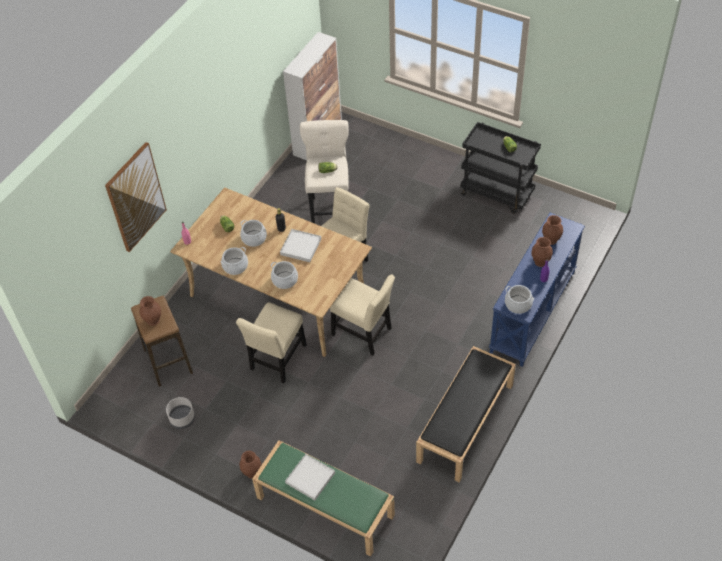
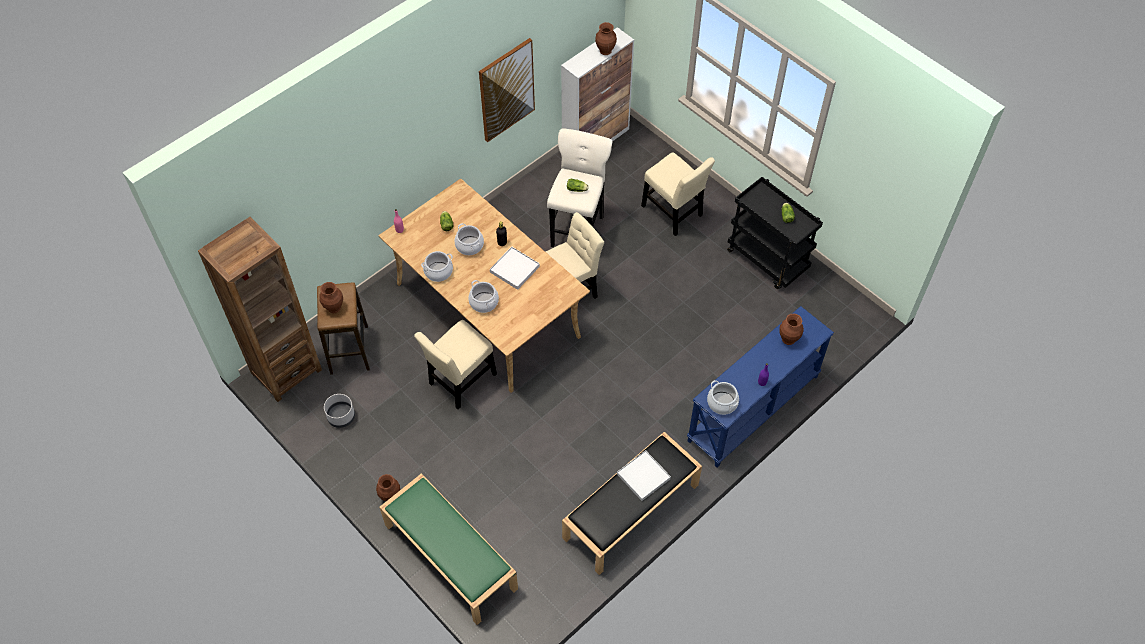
camera: 15 degrees right, 5 degrees up
picture [105,142,167,252] -> picture moved to [479,38,535,142]
white tray [285,454,335,501] -> white tray moved to [617,450,671,501]
beige chair [330,275,395,355] -> beige chair moved to [641,152,715,236]
brown vase [531,237,553,267] -> brown vase moved to [595,22,617,55]
none -> brown bookcase [198,217,322,402]

